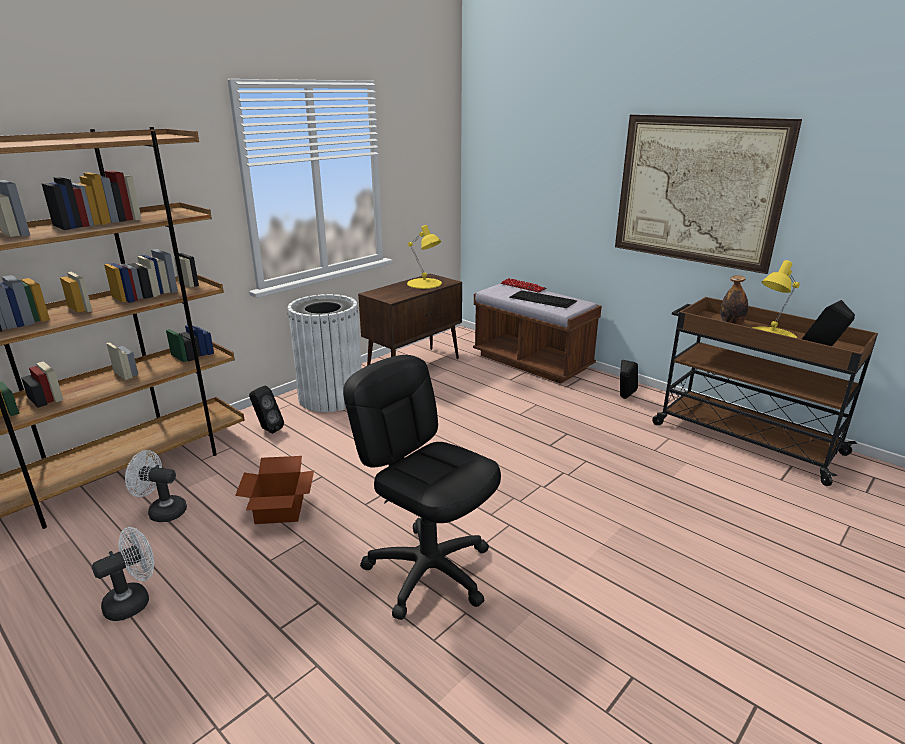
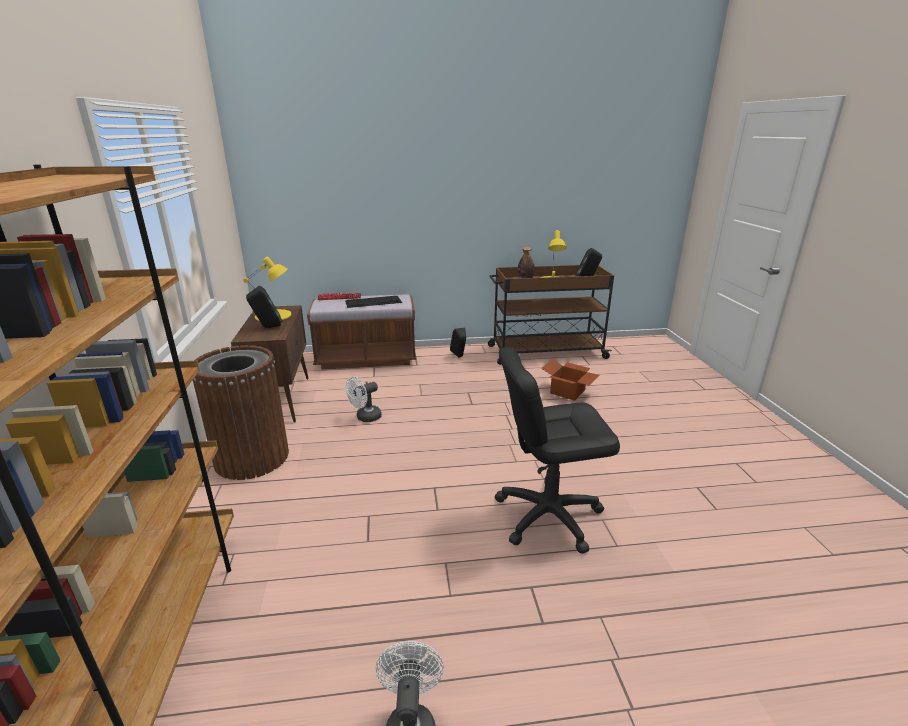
camera: 50 degrees left, 0 degrees up
white fan [125,450,187,522] -> white fan moved to [346,376,382,422]
cardboard box [235,456,314,524] -> cardboard box moved to [541,359,600,401]
black speaker [249,386,284,434] -> black speaker moved to [246,286,282,328]
white trash can [287,294,362,412] -> brown trash can [193,345,289,480]
picture [615,114,802,274] -> none

